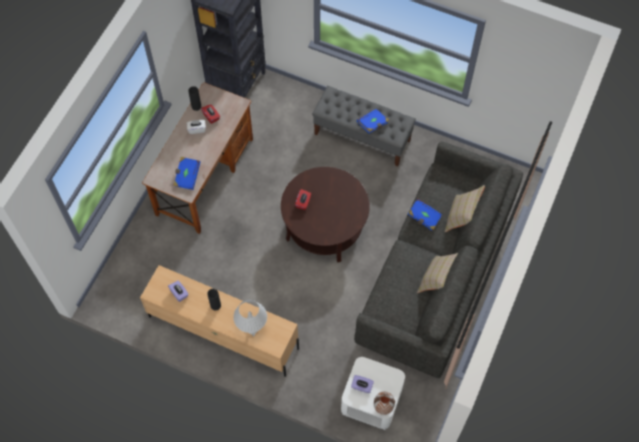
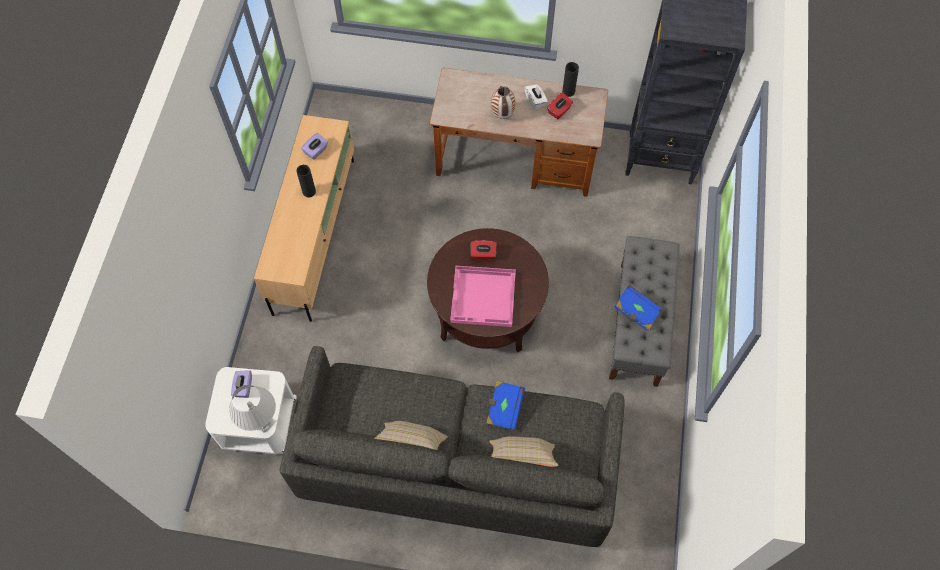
camera: 75 degrees right, 0 degrees up
blue book [173,157,201,190] -> none
white table lamp [233,300,267,336] -> white table lamp moved to [229,385,276,433]
vase [374,392,395,415] -> vase moved to [491,86,516,119]
none -> pink tray [450,266,516,327]

